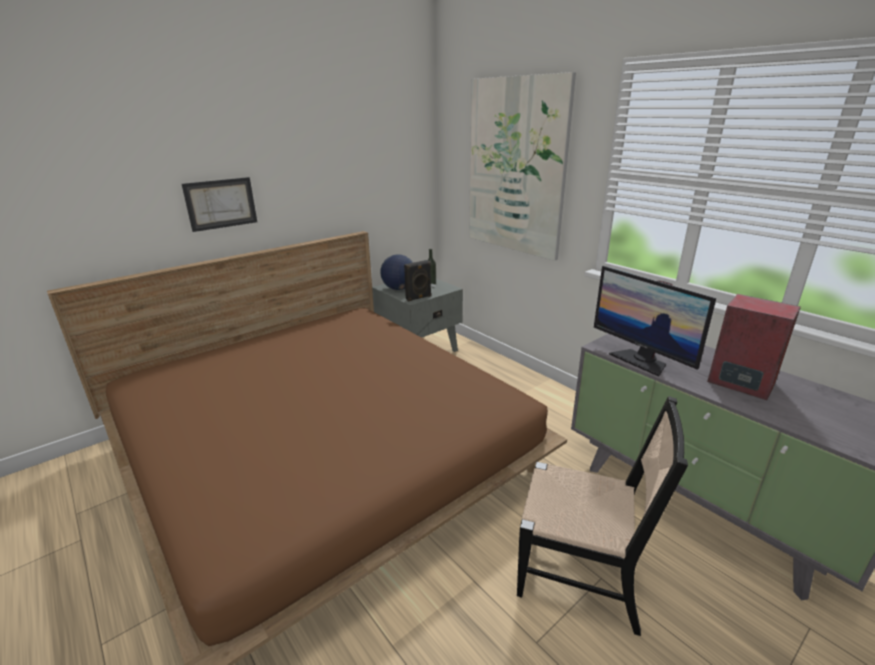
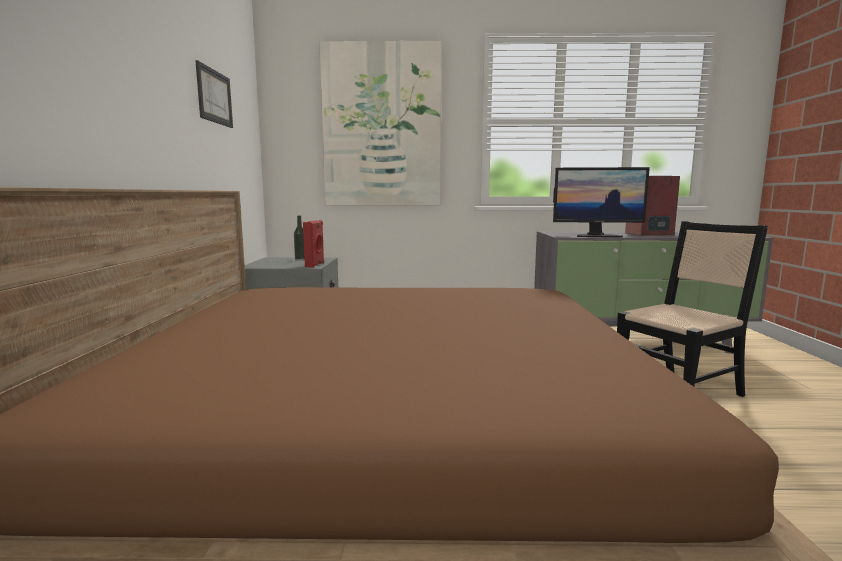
camera: 50 degrees left, 15 degrees down
picture [182,177,257,232] -> picture moved to [195,60,233,128]
globe [380,254,413,290] -> none
black speaker [404,260,431,301] -> red speaker [303,220,324,268]

